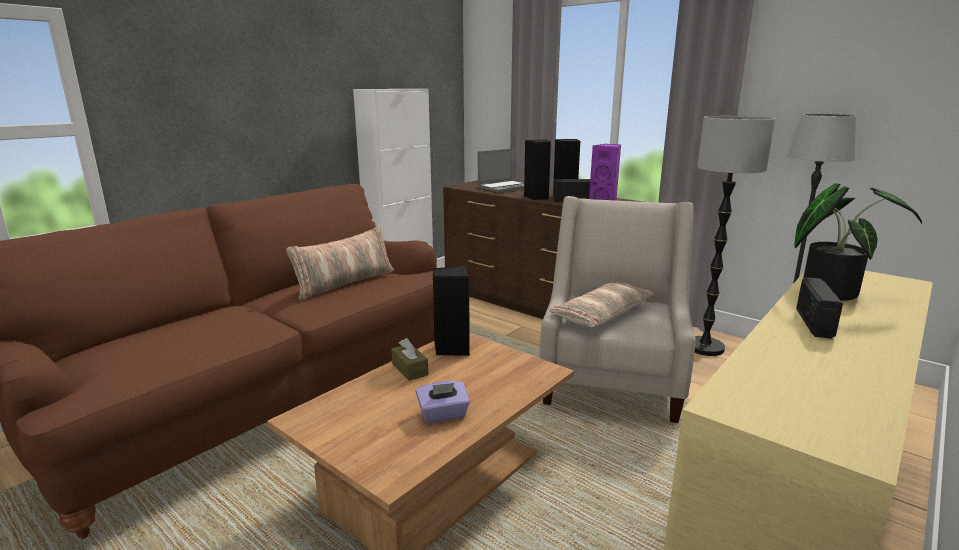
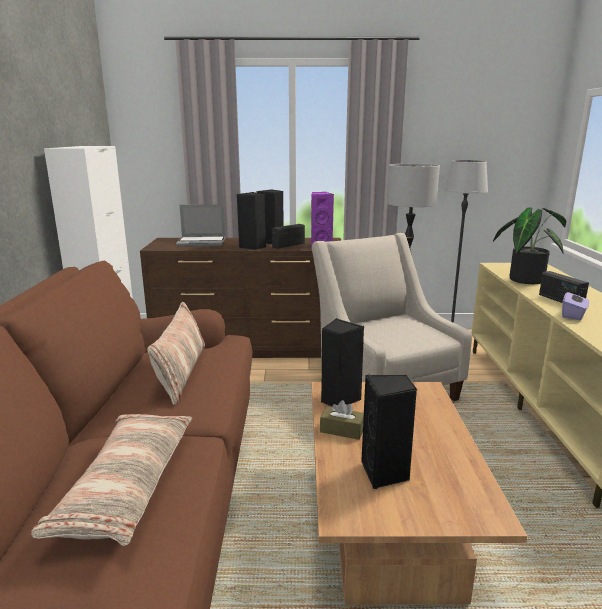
camera: 40 degrees left, 0 degrees up
purple tissue box [416,381,470,423] -> purple tissue box moved to [562,290,590,320]
laptop [477,149,524,193] -> laptop turned 75 degrees clockwise [176,204,225,247]
pillow [549,282,654,327] -> pillow moved to [31,414,192,546]
none -> black speaker [361,374,417,489]

